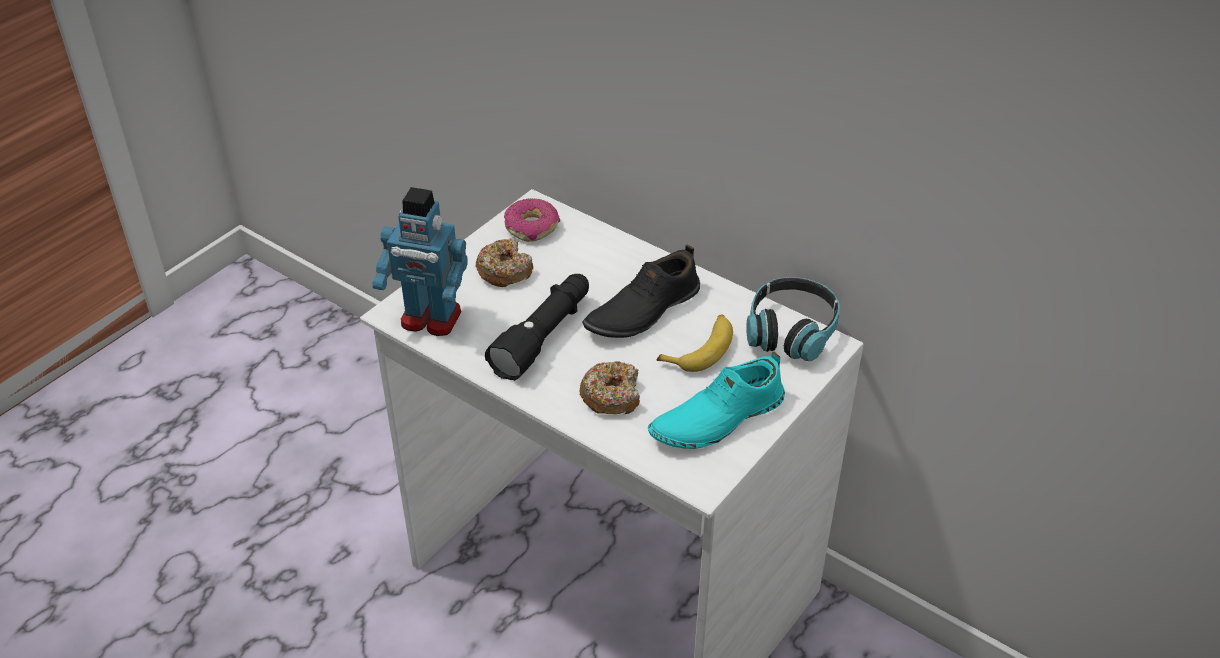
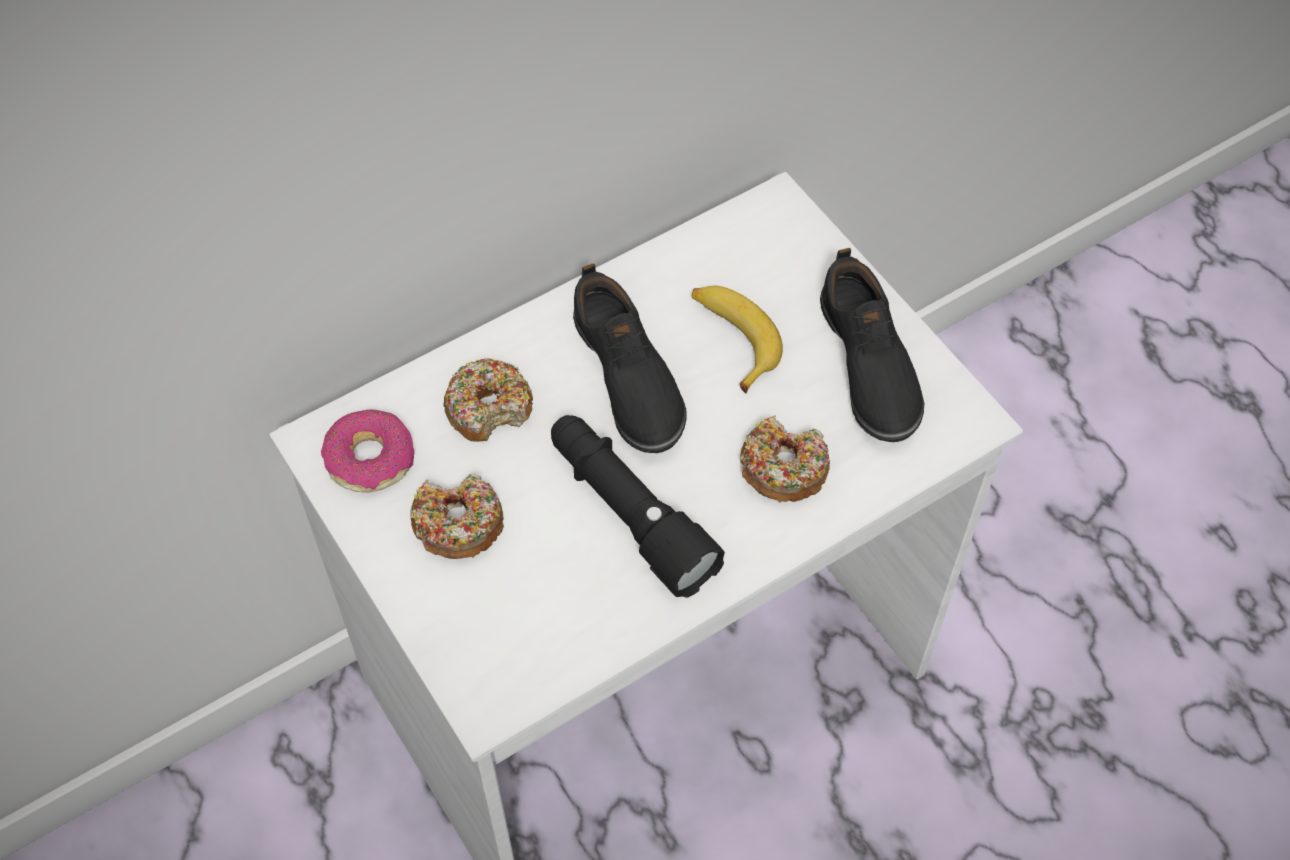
camera: 70 degrees left, 15 degrees up
toy robot [372,187,468,336] -> none
turquoise shoe [648,351,785,449] -> black shoe [820,248,924,442]
headphones [746,277,840,361] -> none
none -> donut [443,358,533,442]

